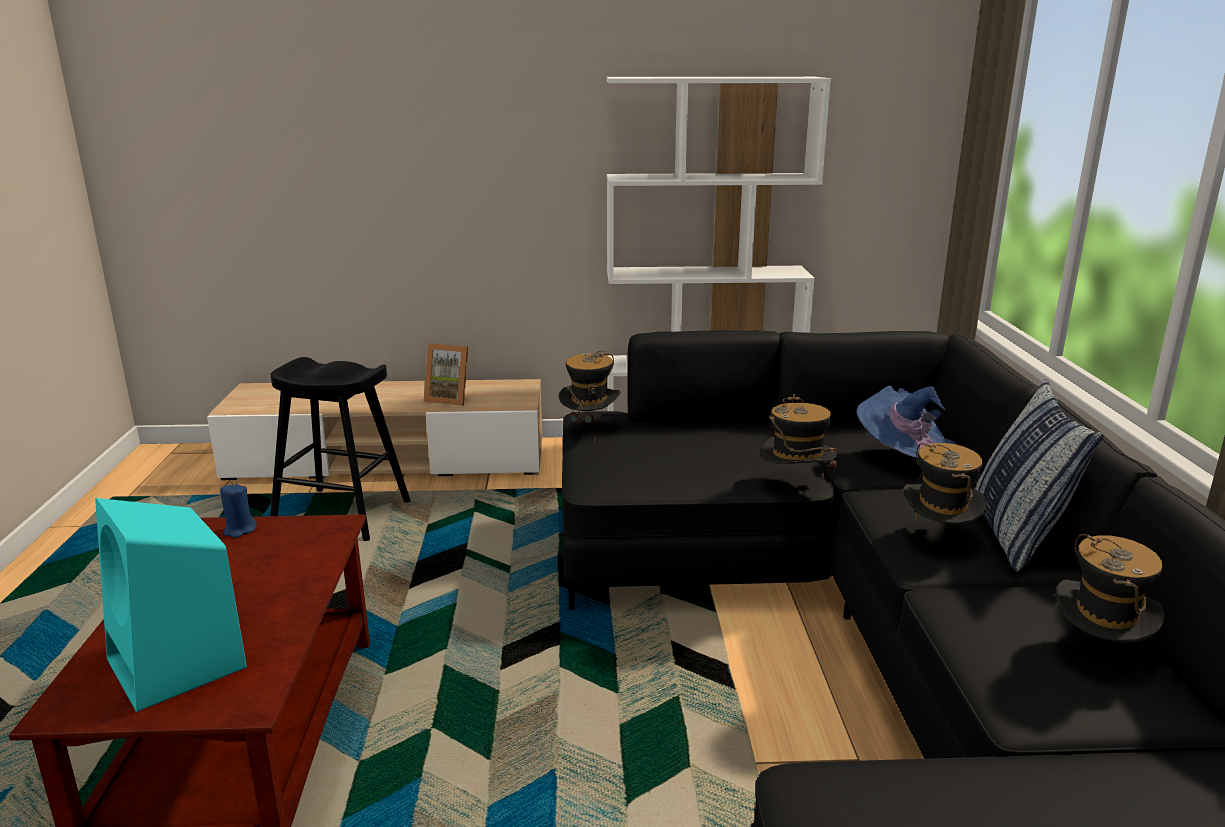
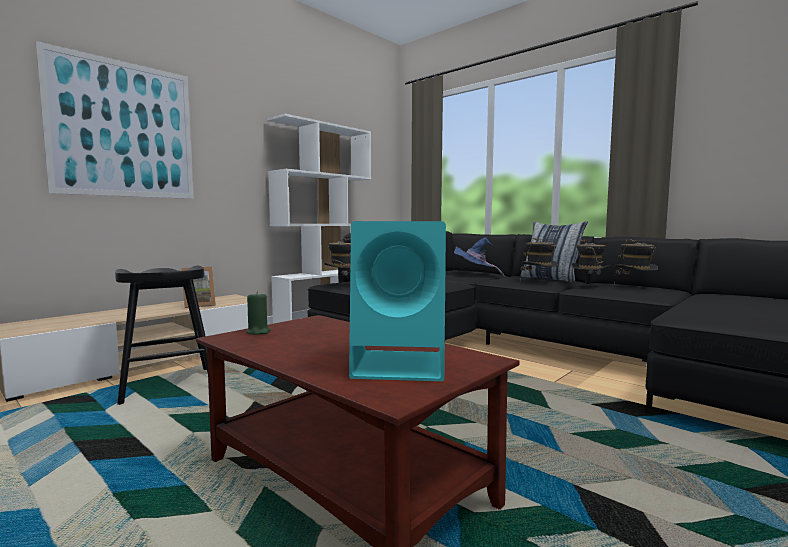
camera: 45 degrees left, 15 degrees down
blue candle [220,484,257,538] -> green candle [246,291,271,335]
hat [760,393,838,478] -> hat moved to [571,239,610,275]
none -> picture [35,41,194,199]

